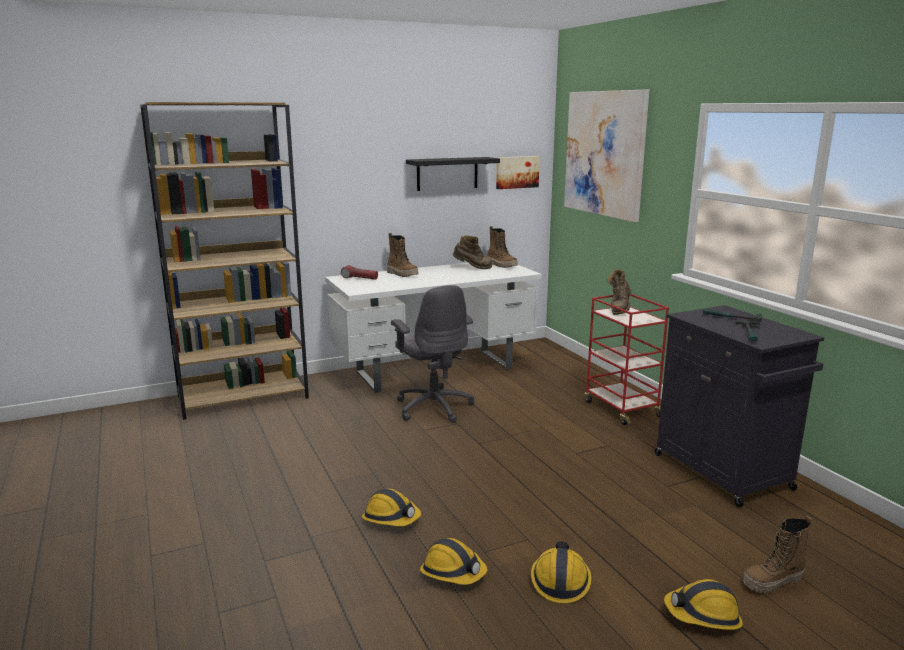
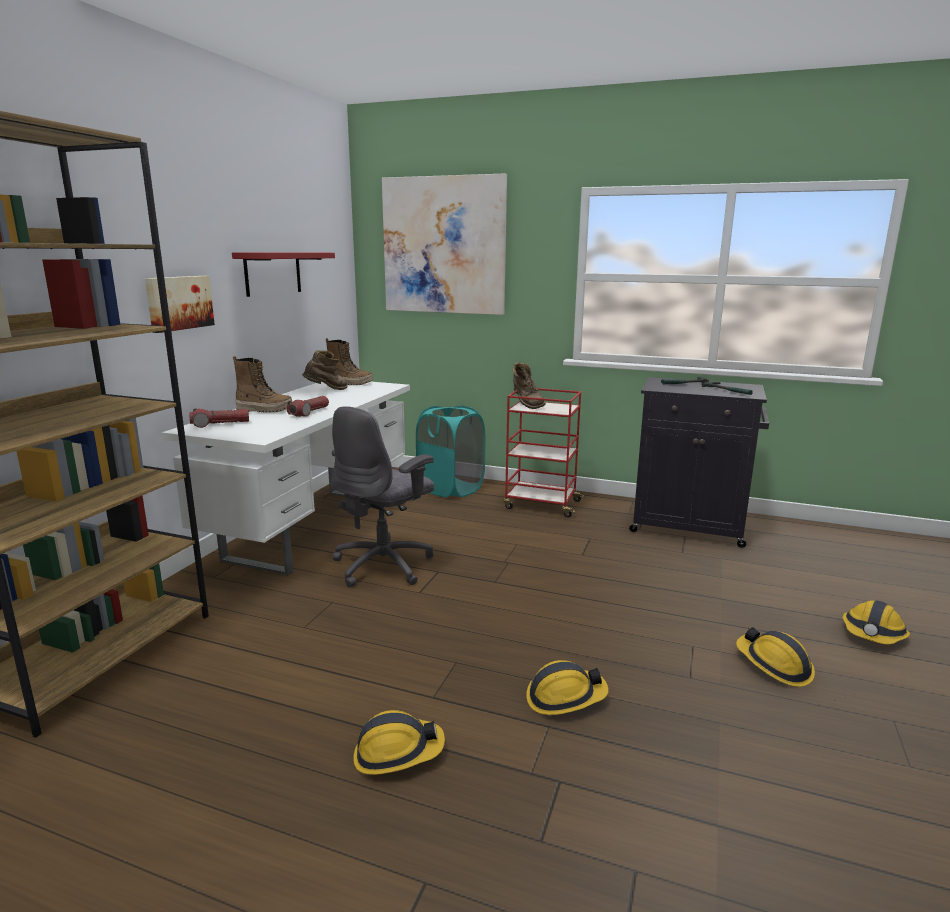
camera: 45 degrees left, 0 degrees up
grey office chair [391,285,474,423] -> grey office chair turned 105 degrees clockwise [332,406,434,587]
black shelf [406,157,500,191] -> red shelf [232,252,335,297]
hard hat [420,538,487,585] -> hard hat moved to [353,710,445,775]
picture [496,156,540,189] -> picture moved to [145,276,215,333]
boot [743,516,812,593] -> none
none -> flashlight [287,396,329,417]
none -> turquoise laundry basket [416,405,485,497]

